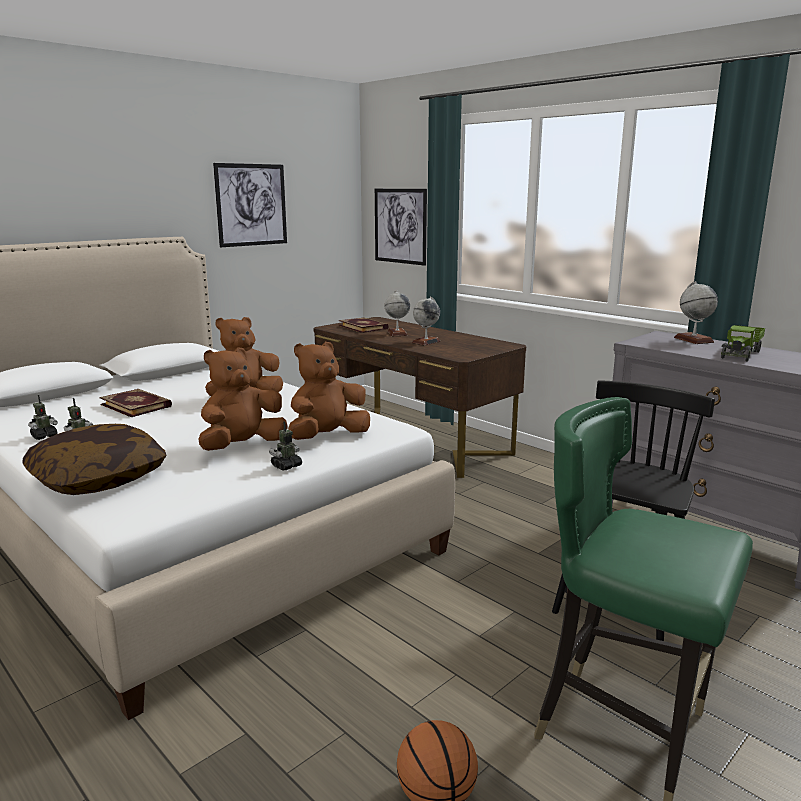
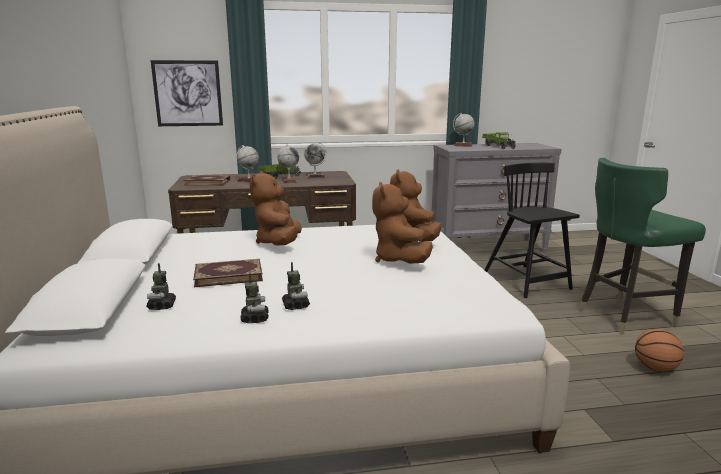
camera: 55 degrees left, 0 degrees up
pillow [22,424,166,495] -> none
picture [213,163,287,247] -> none
toy robot [269,421,302,471] -> toy robot moved to [146,263,176,310]
none -> toy truck [258,162,301,179]
none -> globe [304,142,327,178]

